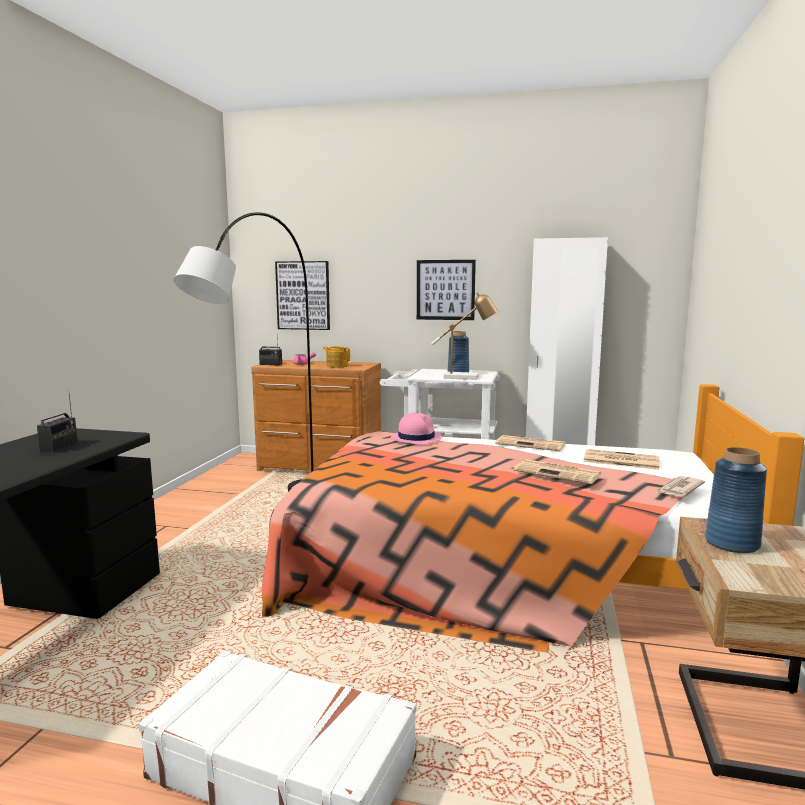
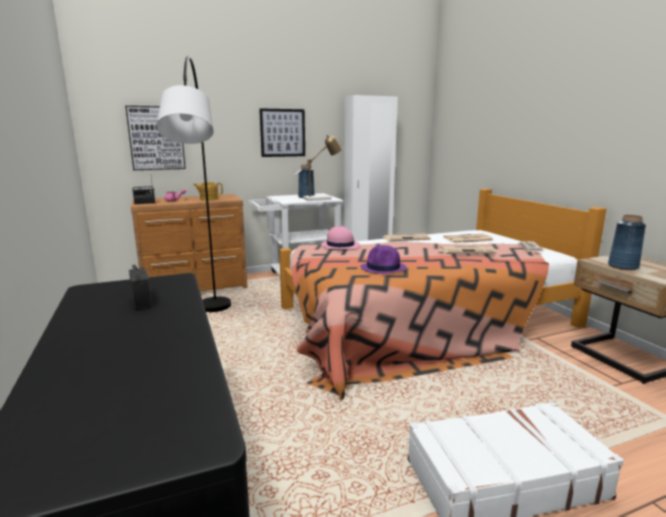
camera: 35 degrees left, 5 degrees up
none -> purple hat [360,245,407,274]

